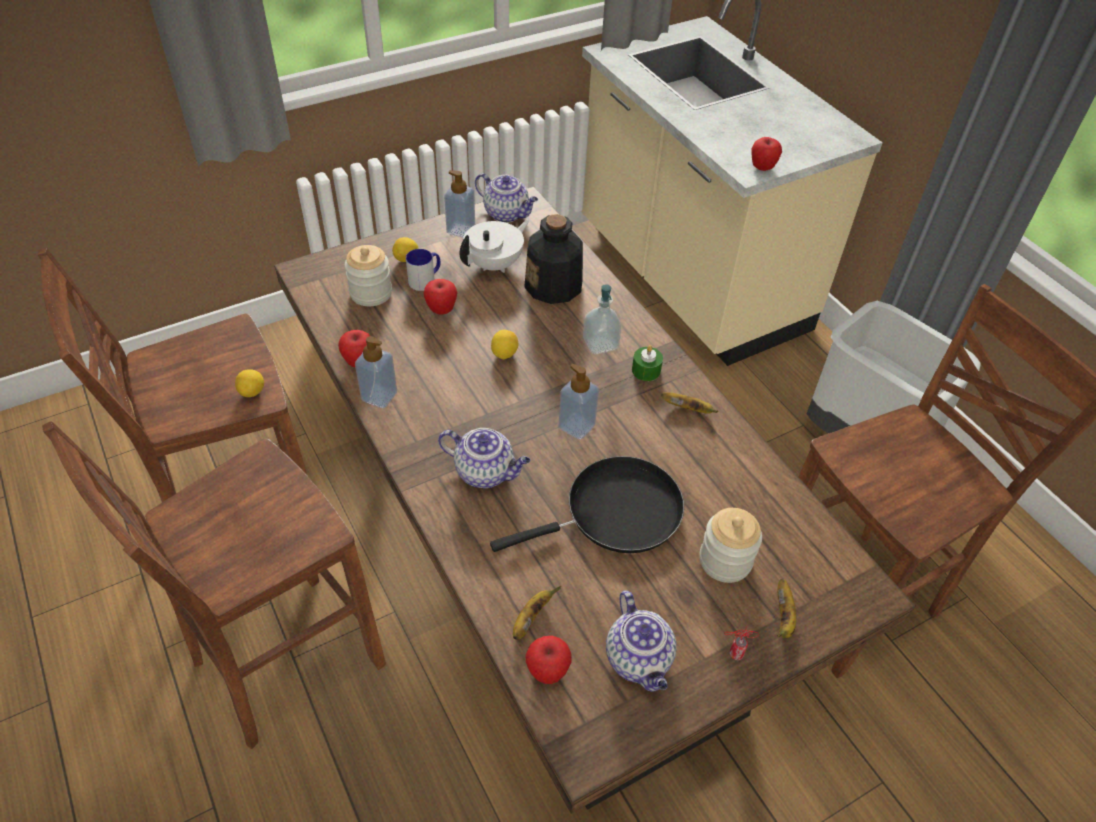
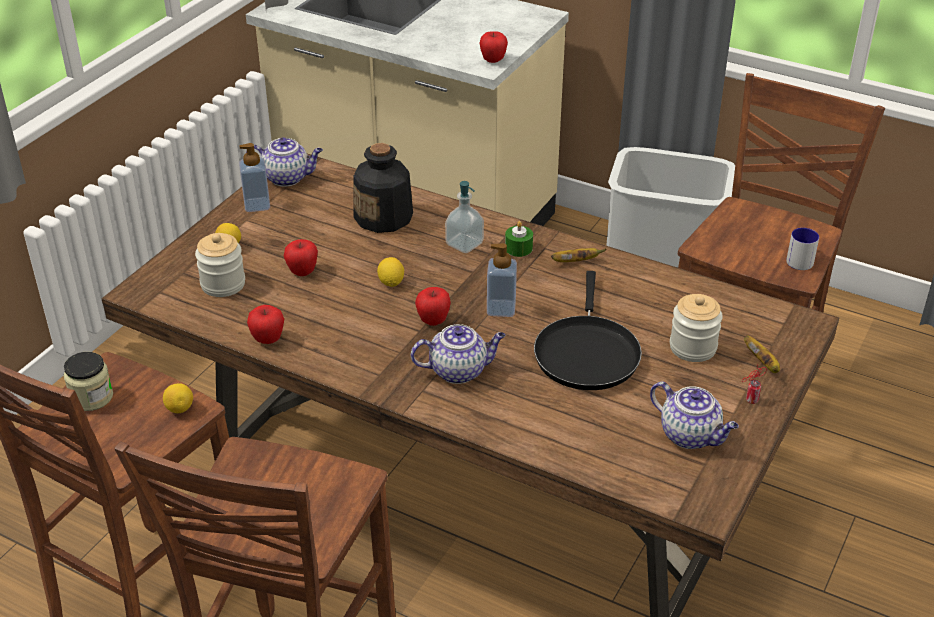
camera: 30 degrees left, 10 degrees down
soap dispenser [355,336,397,408] -> none
mug [406,249,440,291] -> mug moved to [786,228,819,270]
white teapot [460,220,529,273] -> none
black frying pan [490,456,684,553] -> black frying pan turned 150 degrees clockwise [534,271,642,390]
banana [513,586,561,640] -> none
apple [526,636,572,684] -> apple moved to [415,287,451,326]
none -> jar [64,352,113,411]

